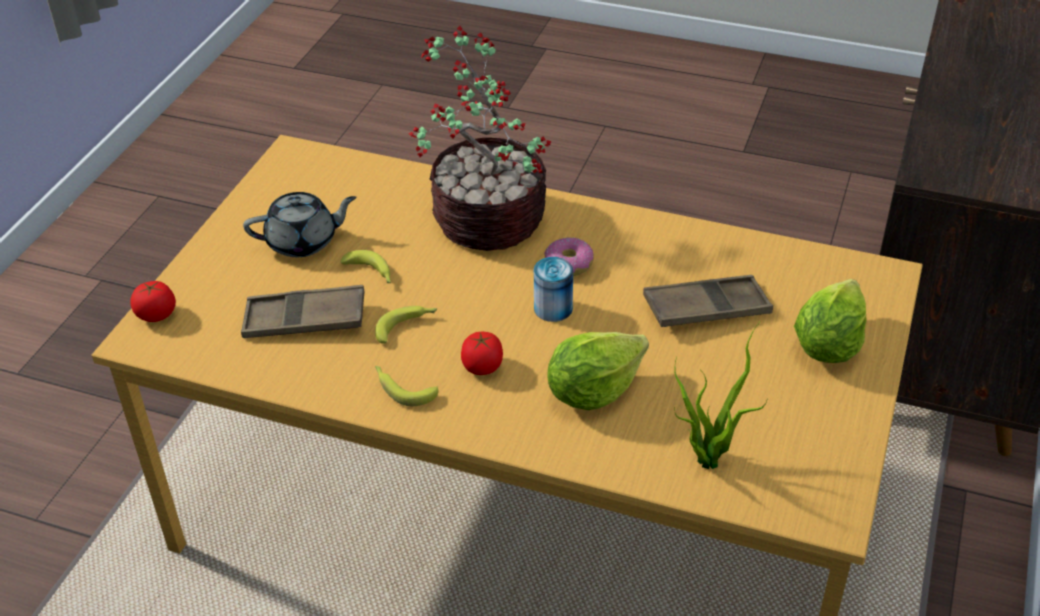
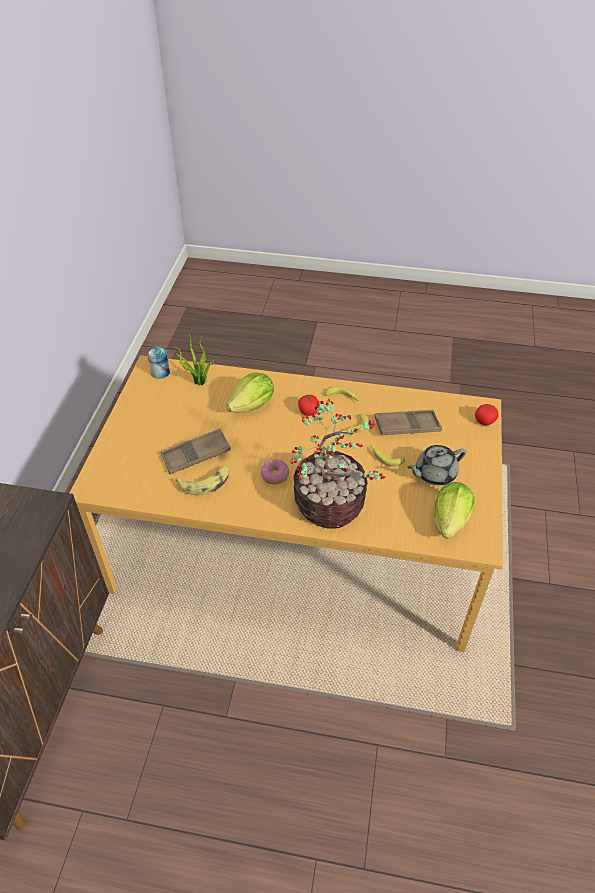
camera: 170 degrees right, 5 degrees up
can [534,257,573,322] -> can moved to [147,347,170,379]
lettuce [794,279,867,363] -> lettuce moved to [433,482,474,539]
none -> banana [175,465,230,495]

